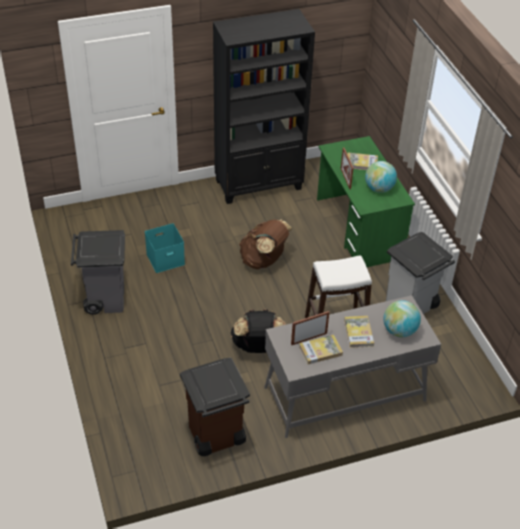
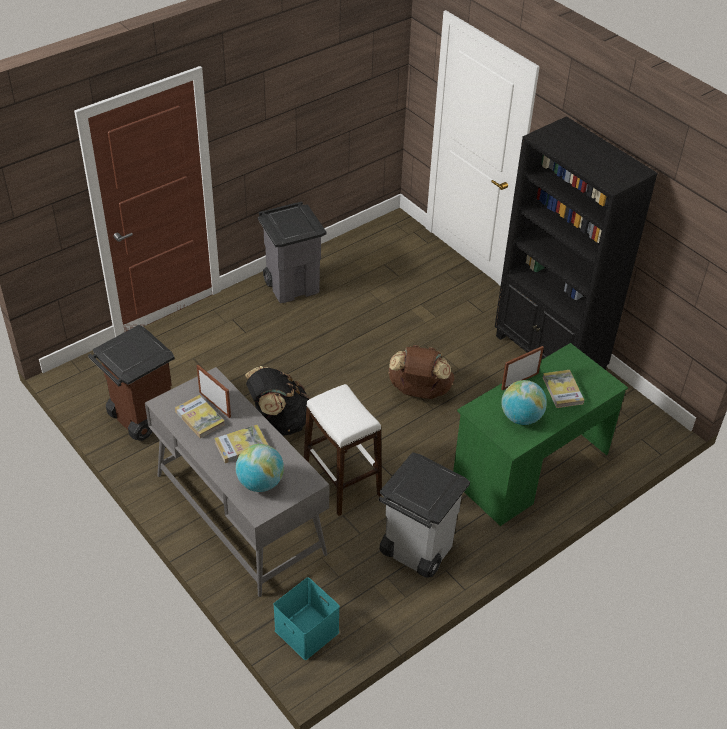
camera: 70 degrees right, 0 degrees up
turquoise storage box [145,223,185,273] -> turquoise storage box moved to [273,577,340,660]

